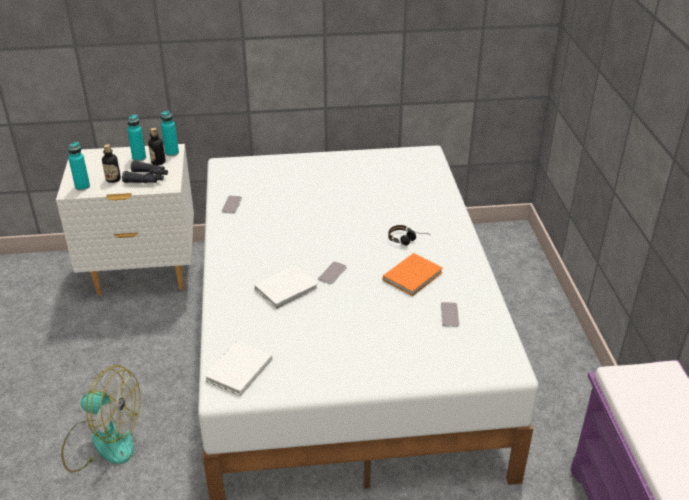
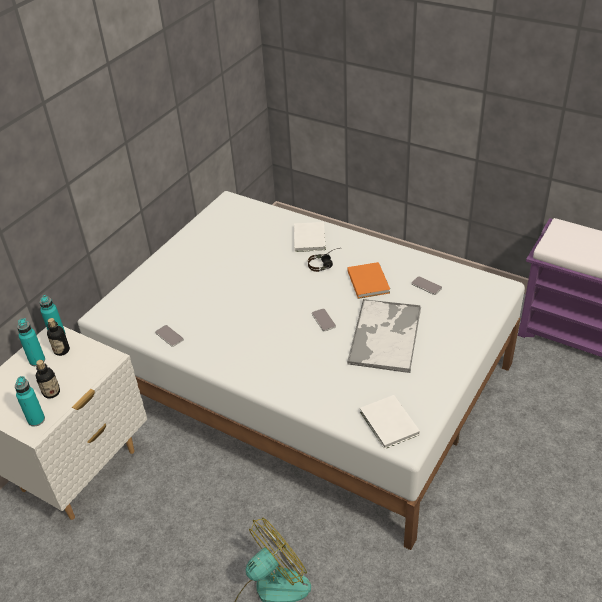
camera: 50 degrees left, 5 degrees up
black binoculars [122,161,168,183] -> none
white book [255,265,318,309] -> white book moved to [294,222,326,252]
none -> tray [347,299,421,373]

